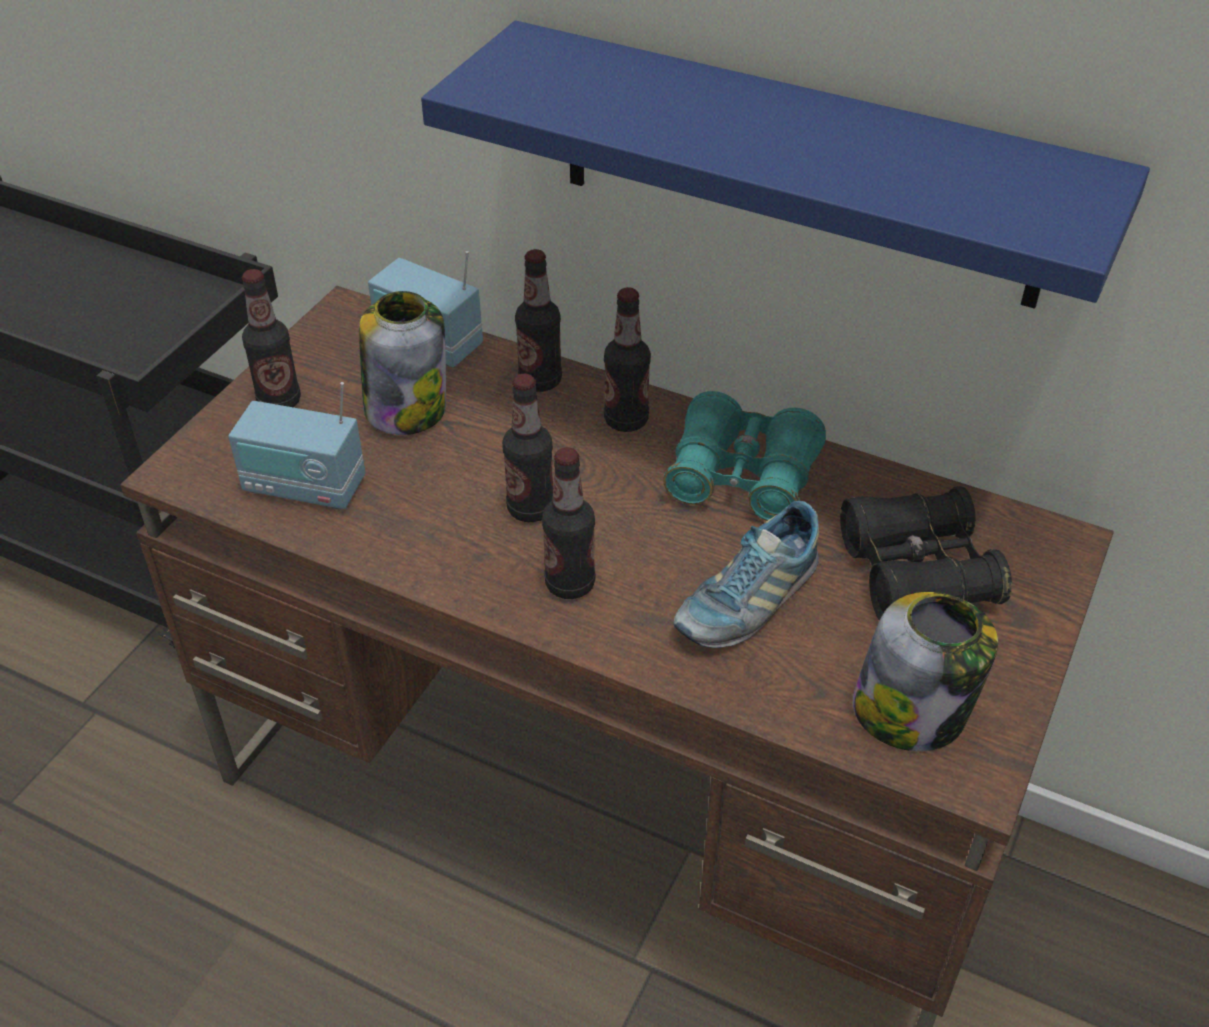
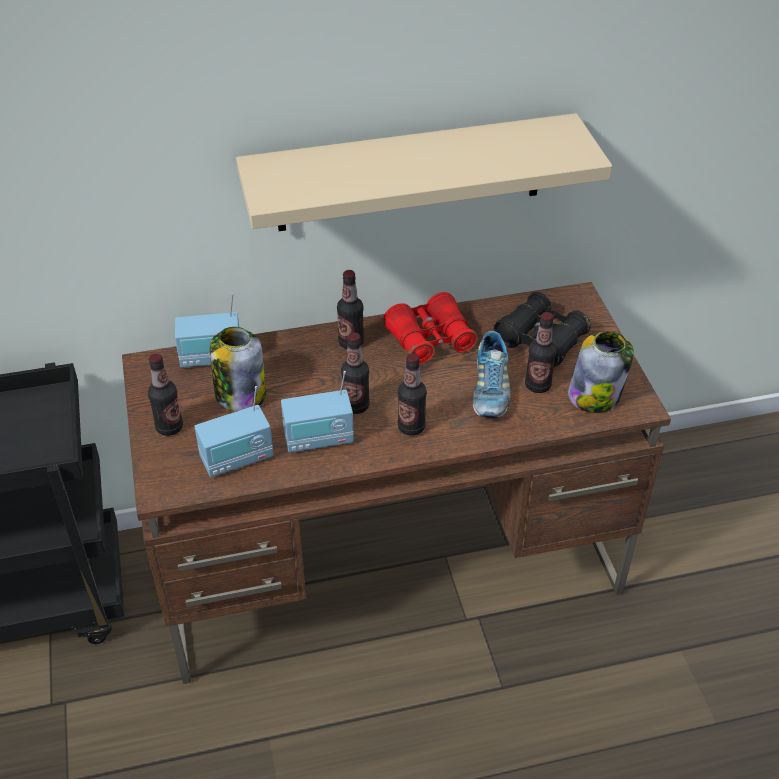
camera: 40 degrees left, 0 degrees up
blue shelf [421,21,1150,309] -> beige shelf [236,113,613,231]
bottle [515,249,562,392] -> bottle moved to [525,312,557,393]
turquoise binoculars [663,391,826,521] -> red binoculars [383,292,478,365]
none -> radio [281,371,354,453]

